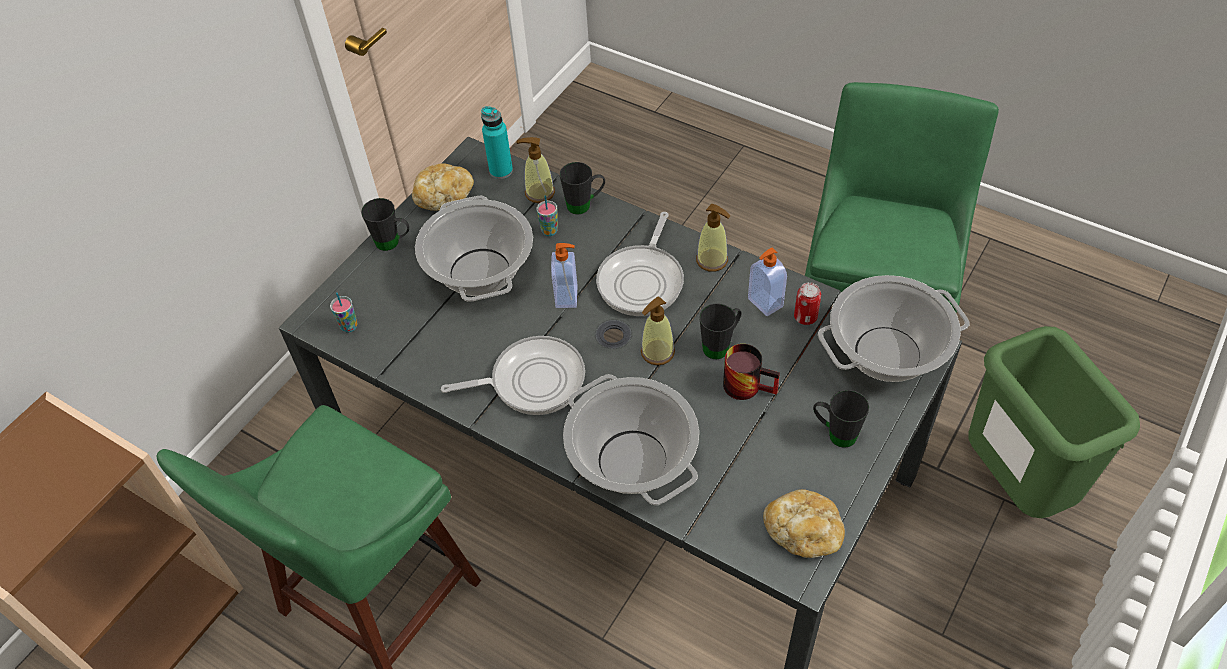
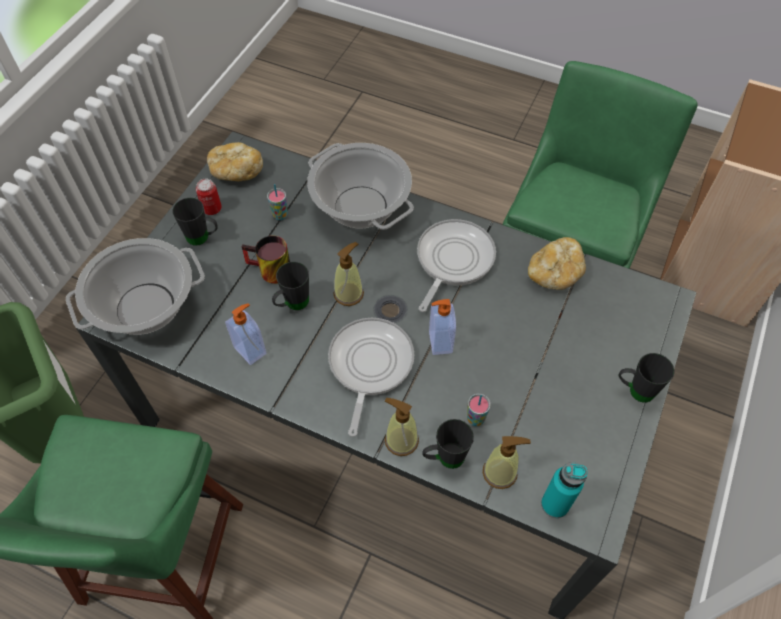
camera: 170 degrees right, 5 degrees up
cup [330,292,358,332] -> cup moved to [267,184,288,220]
bread [412,163,474,211] -> bread moved to [528,237,586,290]
cooking pot [415,196,533,302] -> none
frying pan [441,336,585,415] -> frying pan turned 135 degrees clockwise [417,219,496,312]
soap dispenser [696,204,730,272] -> soap dispenser moved to [385,398,419,456]
can [794,282,821,325] -> can moved to [196,179,222,215]

